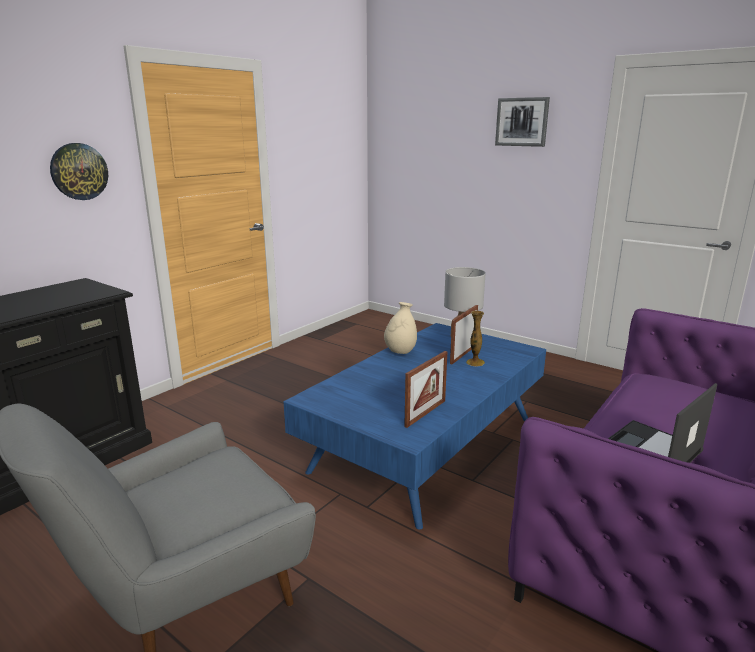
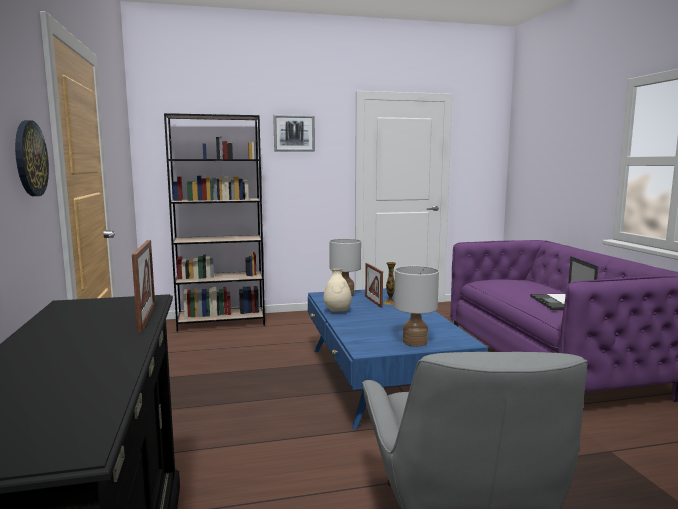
camera: 50 degrees left, 10 degrees down
picture frame [404,351,447,428] -> picture frame moved to [132,240,155,333]
none -> beige bookcase [164,113,265,332]
none -> grey table lamp [394,266,439,347]

